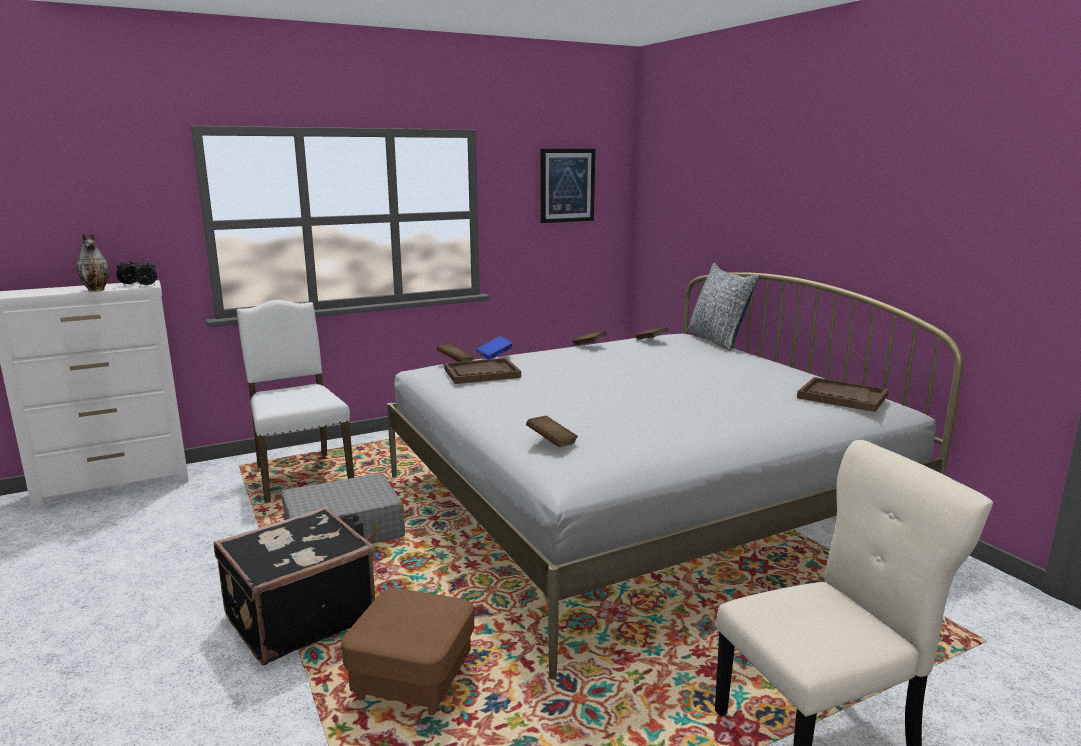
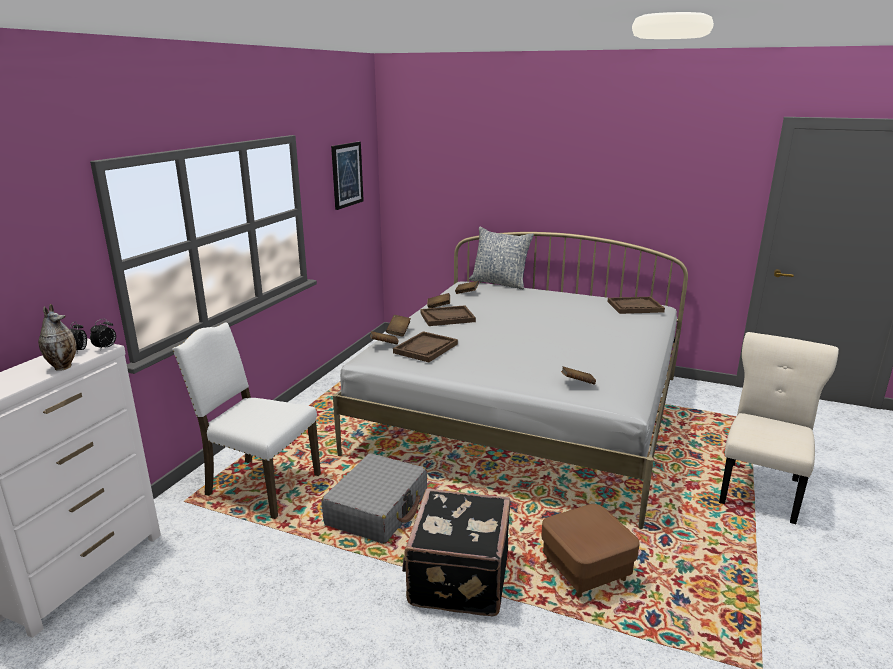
camera: 40 degrees left, 5 degrees up
blue book [476,336,513,359] -> brown book [386,315,411,337]
none -> brown tray [420,305,476,326]

